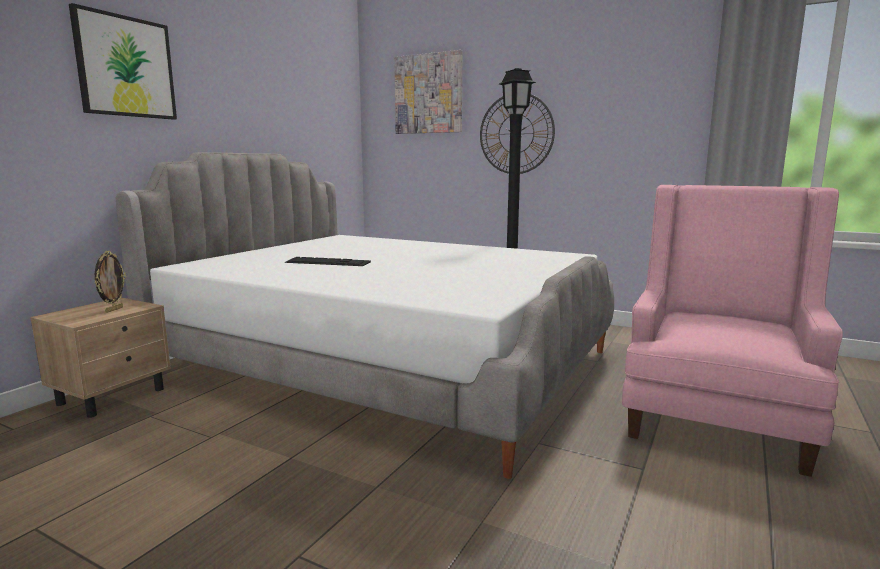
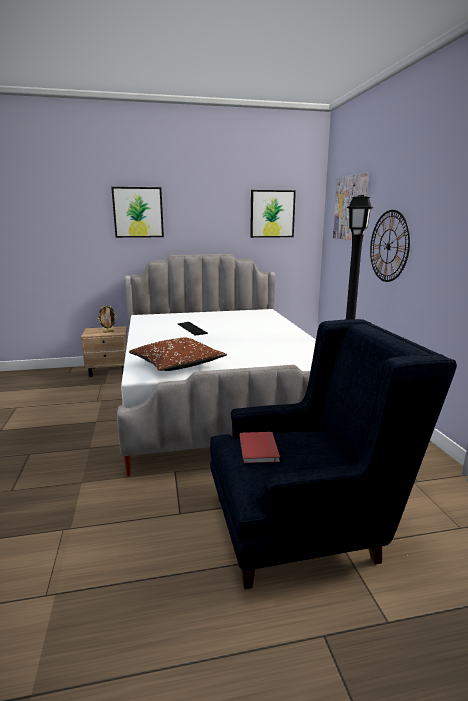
camera: 50 degrees right, 5 degrees up
pink armchair [622,185,843,477] -> blue armchair [210,319,457,589]
none -> brown pillow [129,337,227,371]
none -> red book [239,431,280,463]
none -> picture [250,190,296,238]

